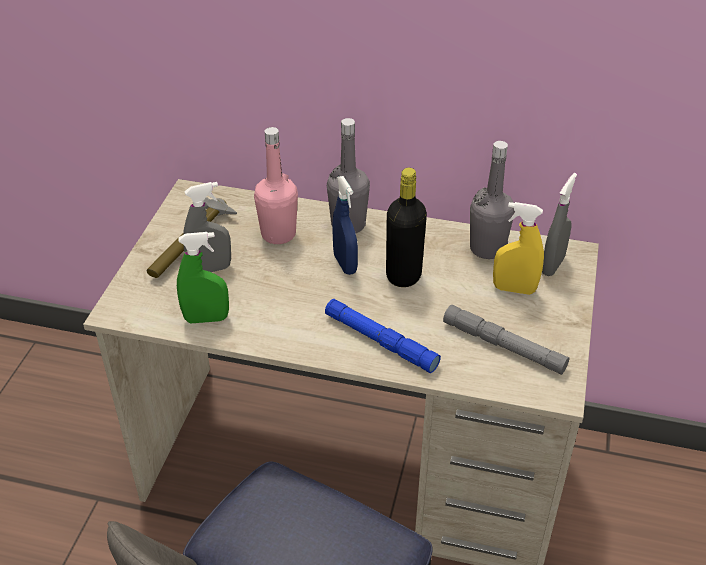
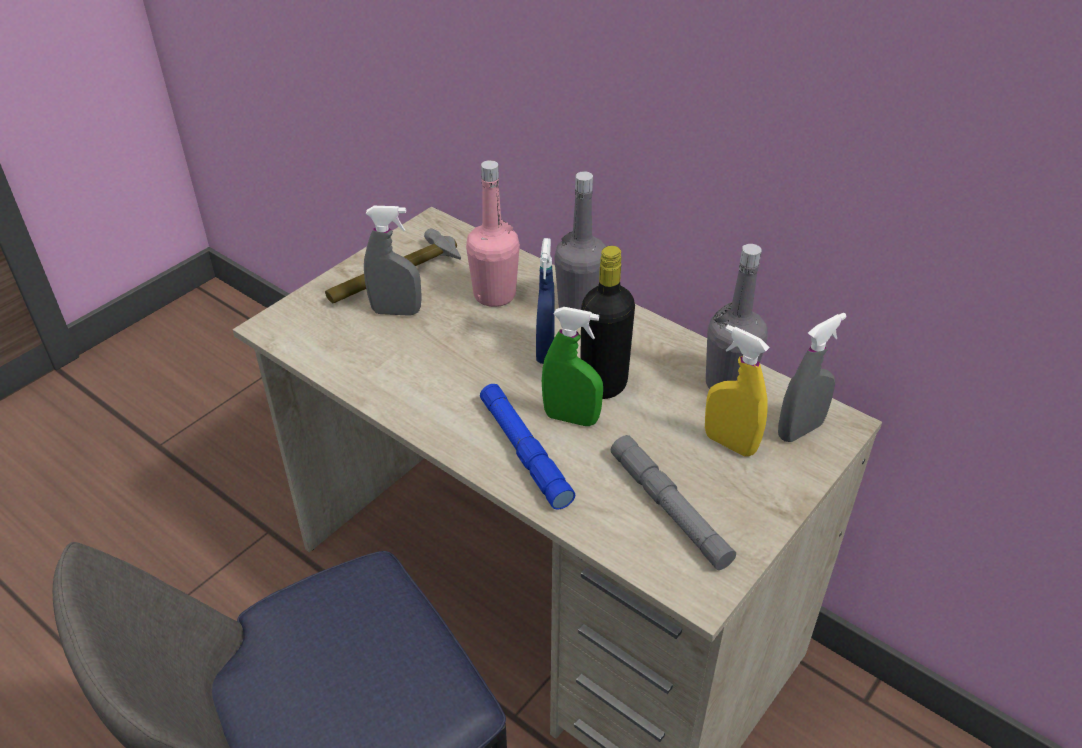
camera: 25 degrees right, 0 degrees up
green spray bottle [177,232,229,323] -> green spray bottle moved to [542,307,603,426]

